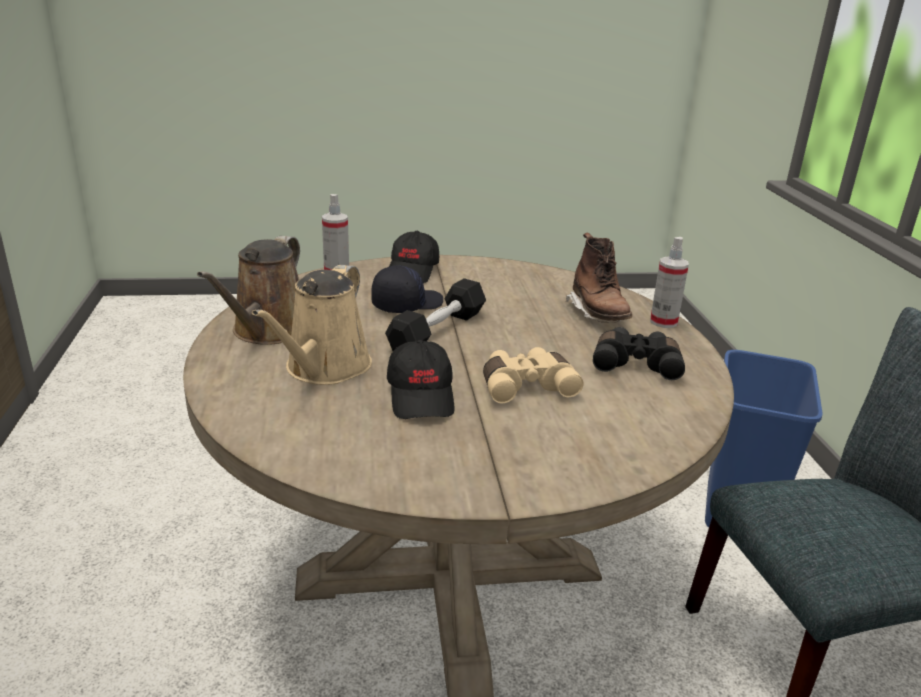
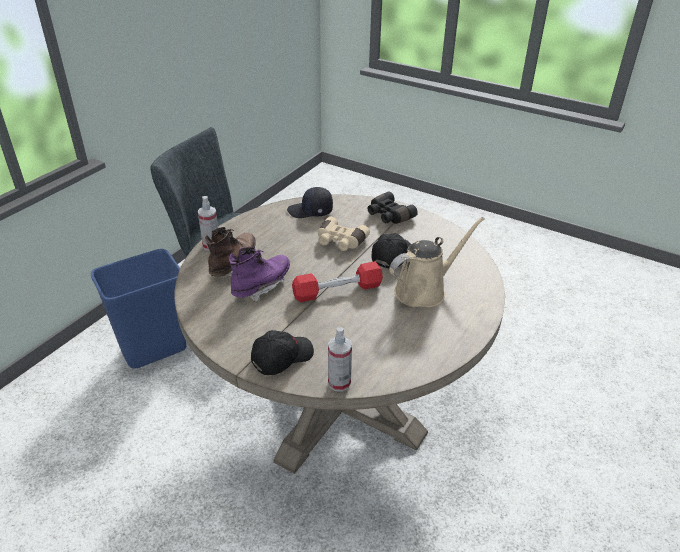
camera: 140 degrees left, 10 degrees up
brown watering can [197,236,300,345] -> none
black cap [371,265,443,313] -> black cap moved to [287,187,333,218]
black dumbbell [385,278,486,351] -> red dumbbell [292,261,383,302]
black binoculars [593,327,685,380] -> black binoculars moved to [368,191,418,224]
none -> purple boot [229,247,290,302]

